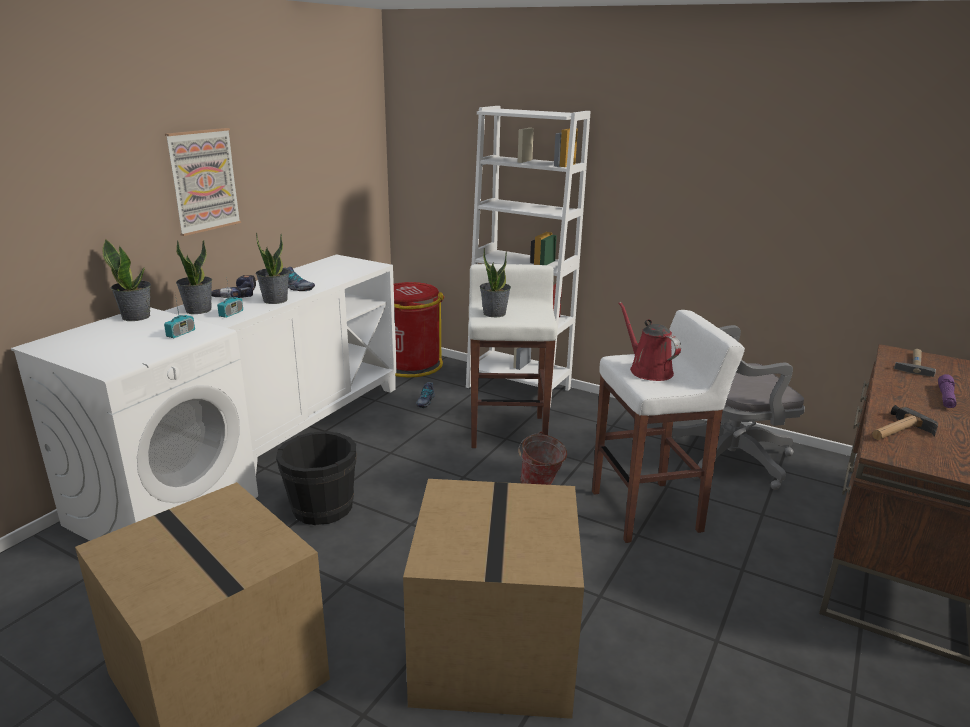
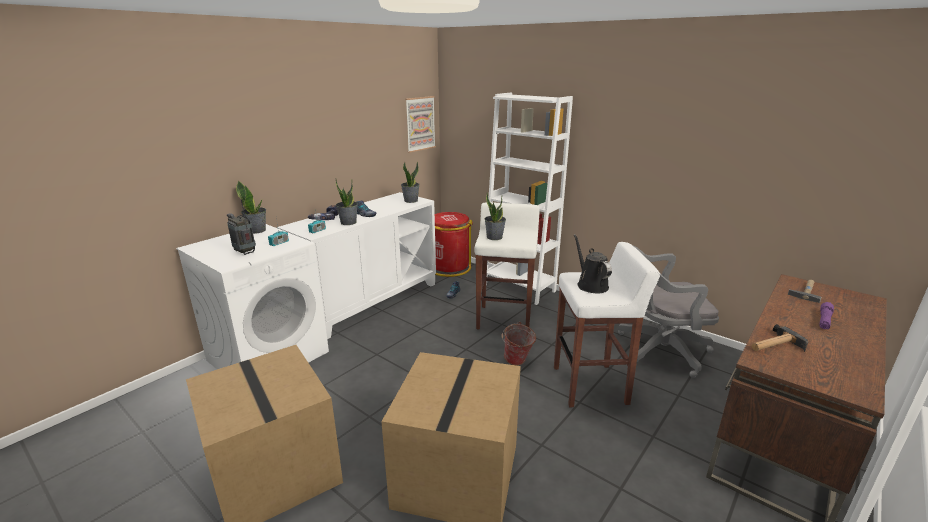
camera: 10 degrees right, 0 degrees up
picture [165,128,241,236] -> picture moved to [405,96,436,153]
potted plant [176,240,212,314] -> potted plant moved to [401,162,420,203]
black bucket [276,431,357,525] -> none
red watering can [619,302,681,381] -> black watering can [574,234,612,293]
none -> radio [227,199,256,255]

